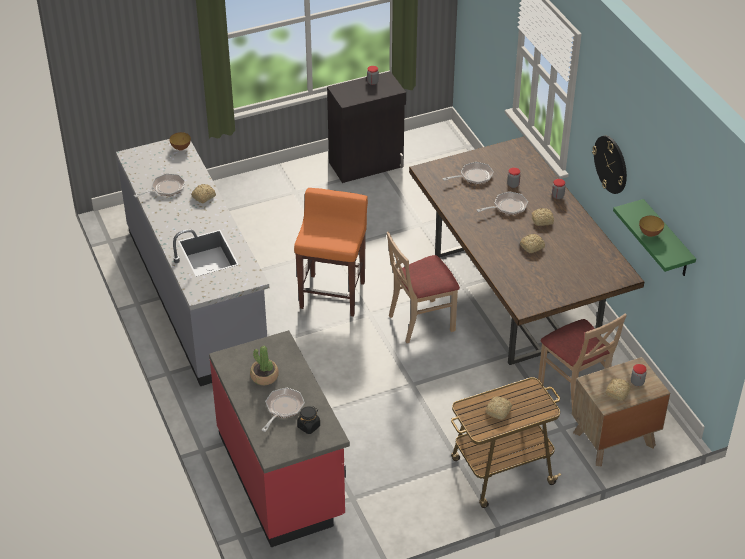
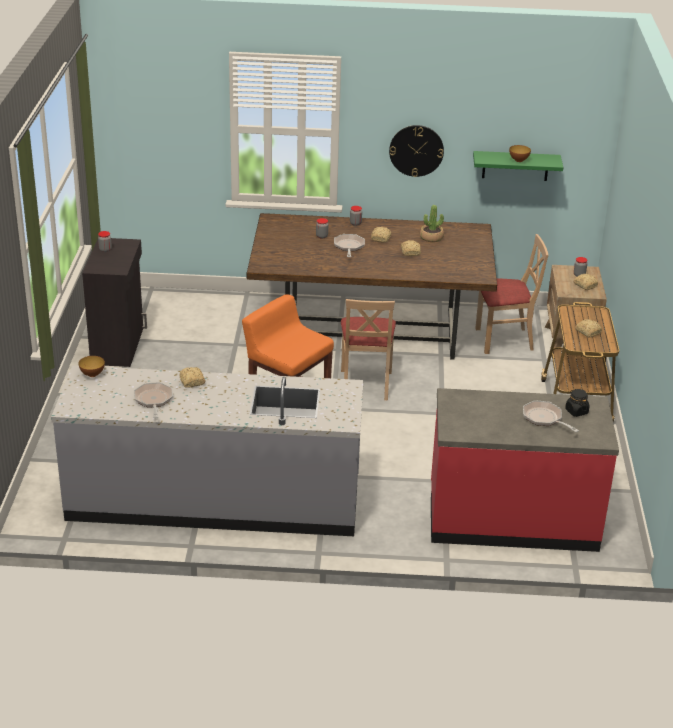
camera: 65 degrees left, 10 degrees down
potted plant [250,346,279,385] -> potted plant moved to [420,205,444,242]
frying pan [443,162,494,184] -> none

